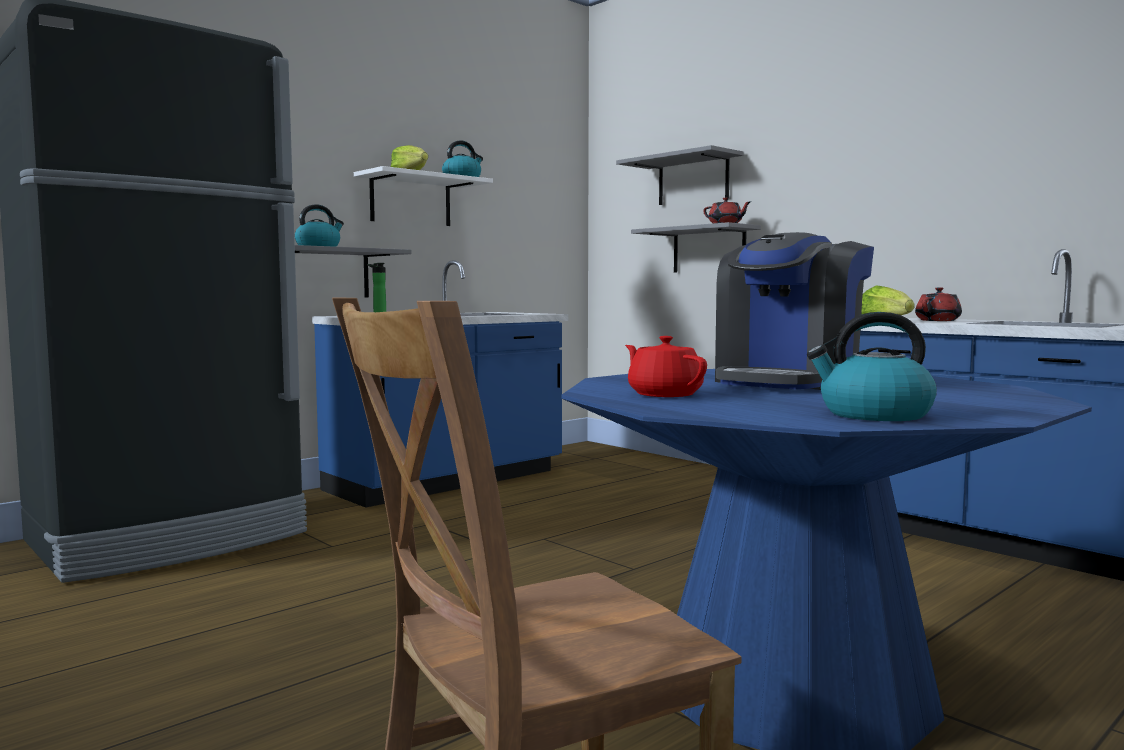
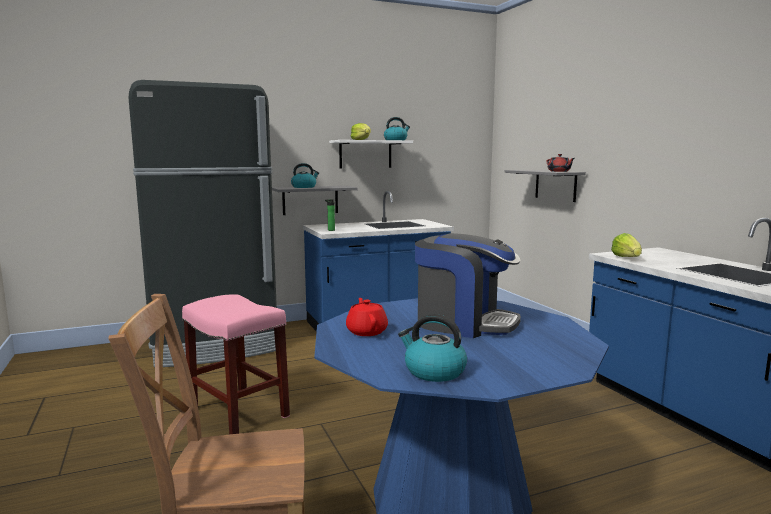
camera: 20 degrees right, 5 degrees up
grey shelf [616,145,744,205] -> none
coffee machine [715,232,874,390] -> coffee machine turned 120 degrees counterclockwise [415,233,521,338]
red teapot [915,287,962,321] -> none
none -> pink stool [182,294,290,435]

